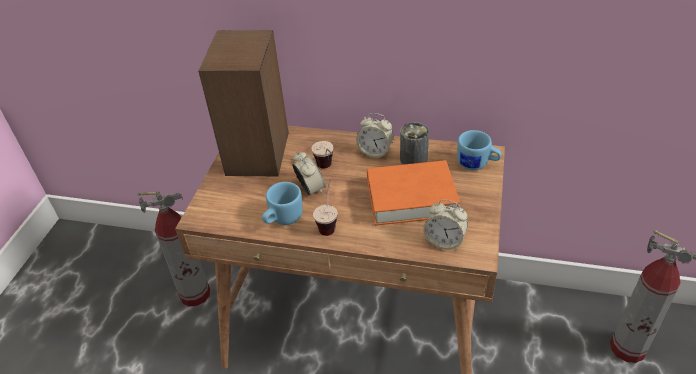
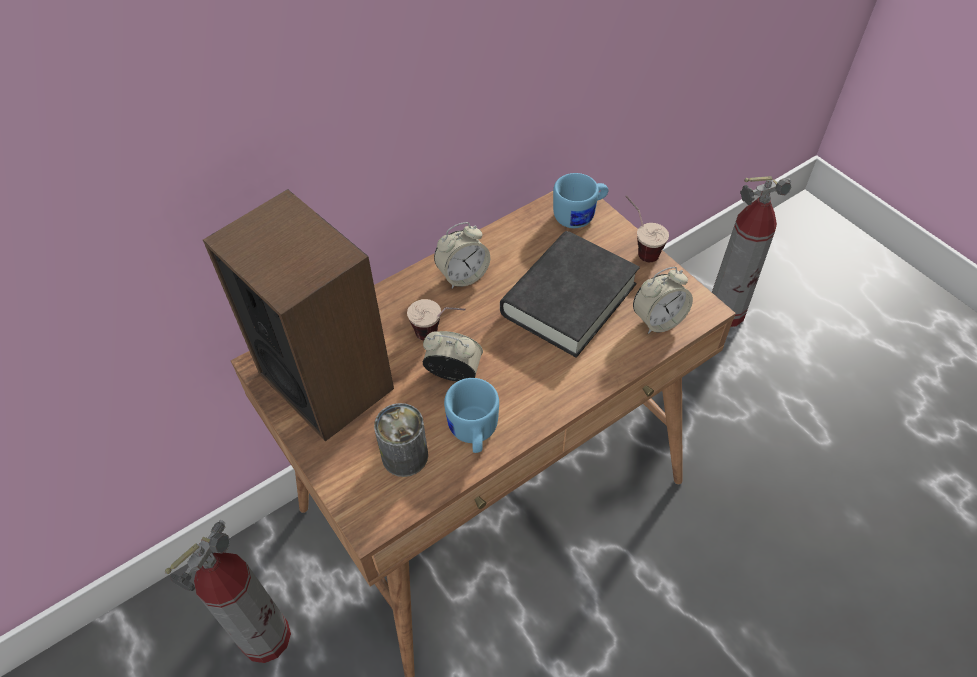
camera: 50 degrees left, 10 degrees up
cup [313,179,338,236] -> cup moved to [625,195,669,262]
orange book [367,160,460,225] -> black book [500,231,640,358]
can [400,122,429,165] -> can moved to [374,403,428,477]

